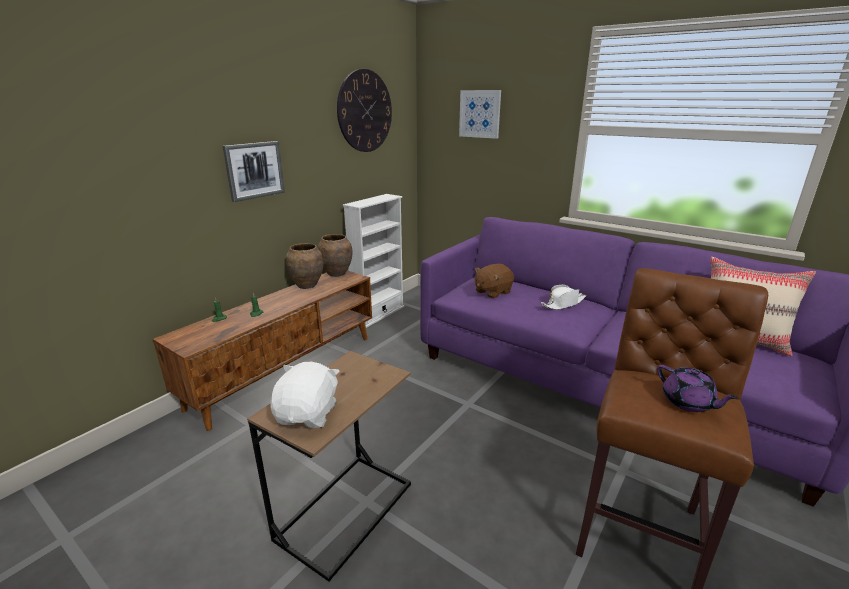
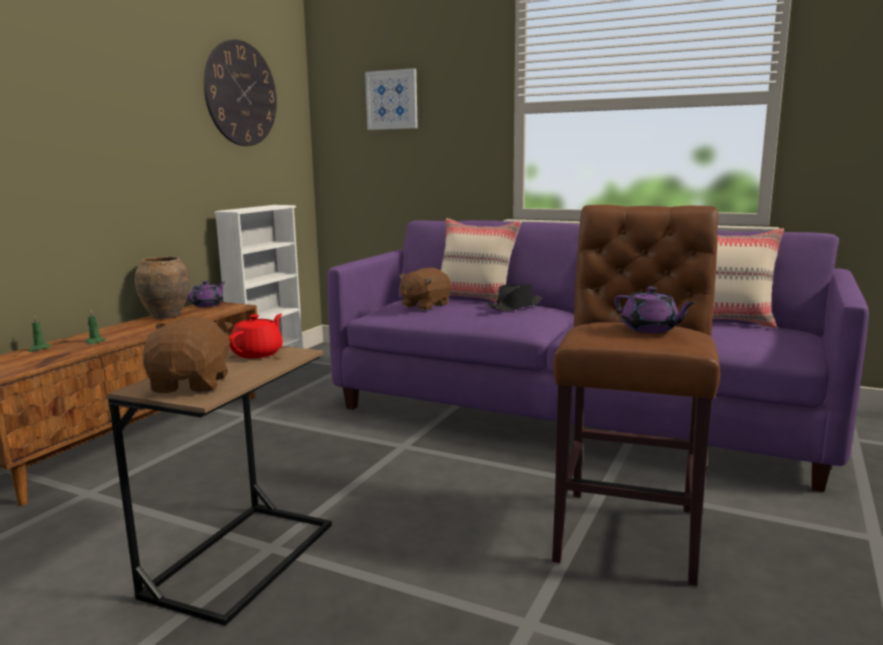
camera: 10 degrees left, 10 degrees down
picture [223,141,285,202] -> none
white plush toy [271,362,339,428] -> brown plush toy [143,316,232,393]
brown vase [318,234,353,277] -> purple teapot [188,281,225,307]
white hat [541,285,586,310] -> black hat [486,284,542,311]
none -> red teapot [229,314,283,358]
none -> beige pillow [441,218,521,303]

